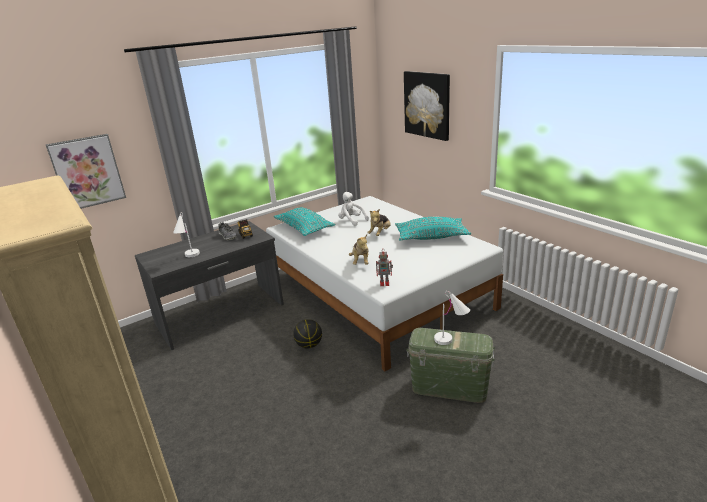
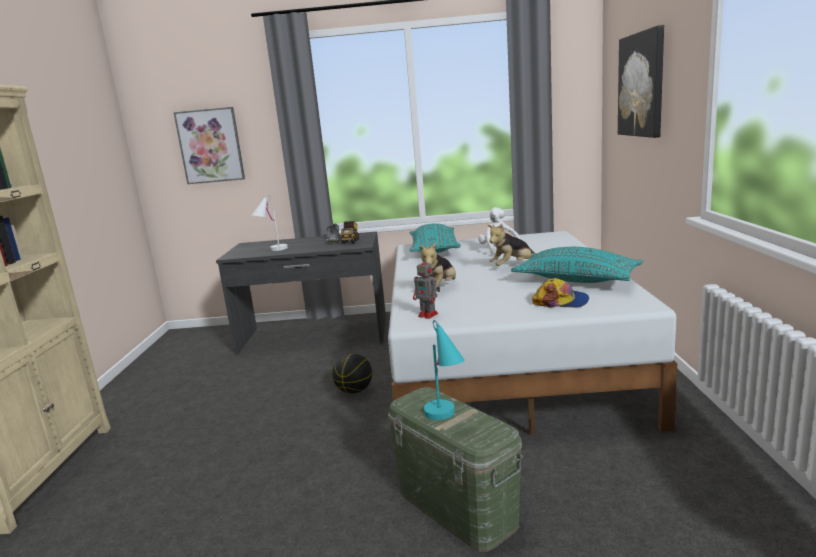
camera: 35 degrees right, 10 degrees down
white table lamp [434,291,470,345] -> turquoise table lamp [424,320,465,420]
none -> cap [532,278,589,308]

